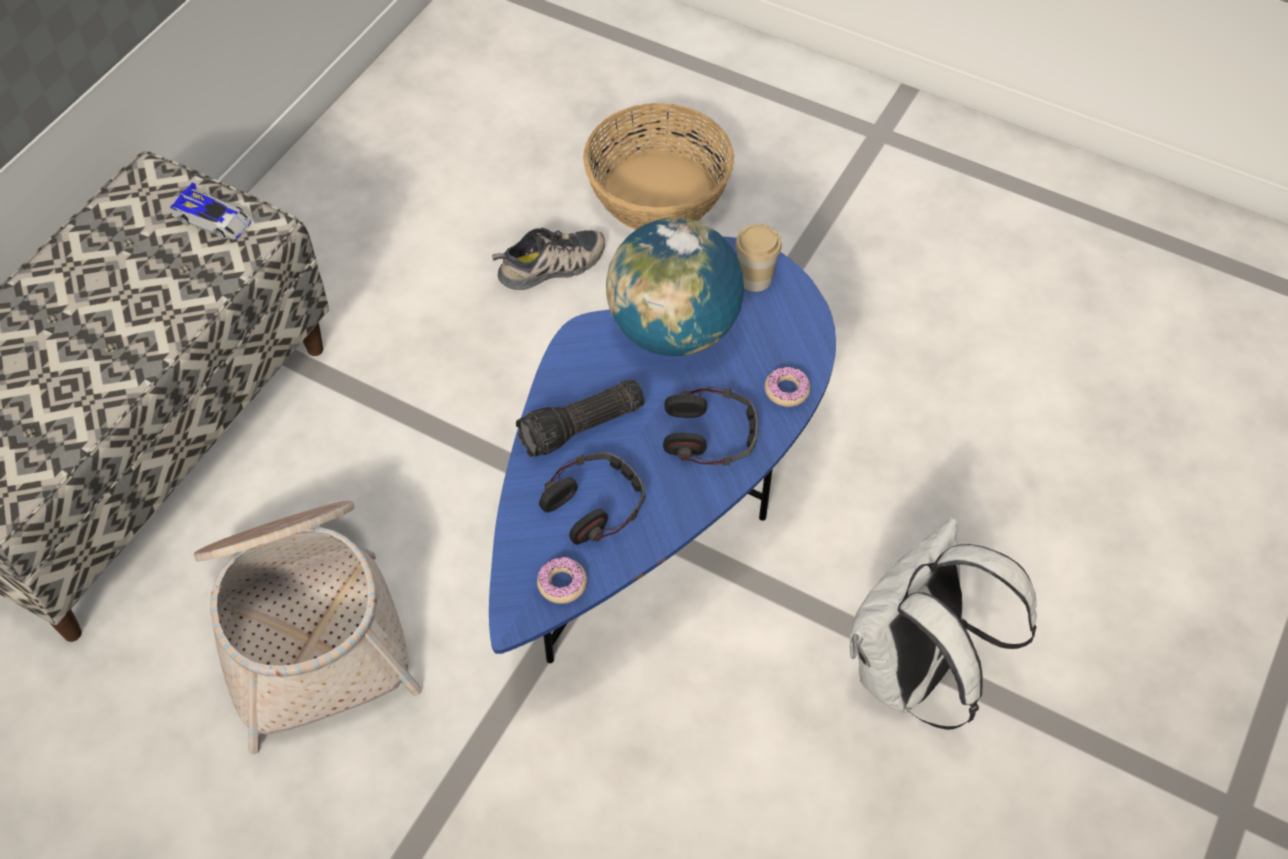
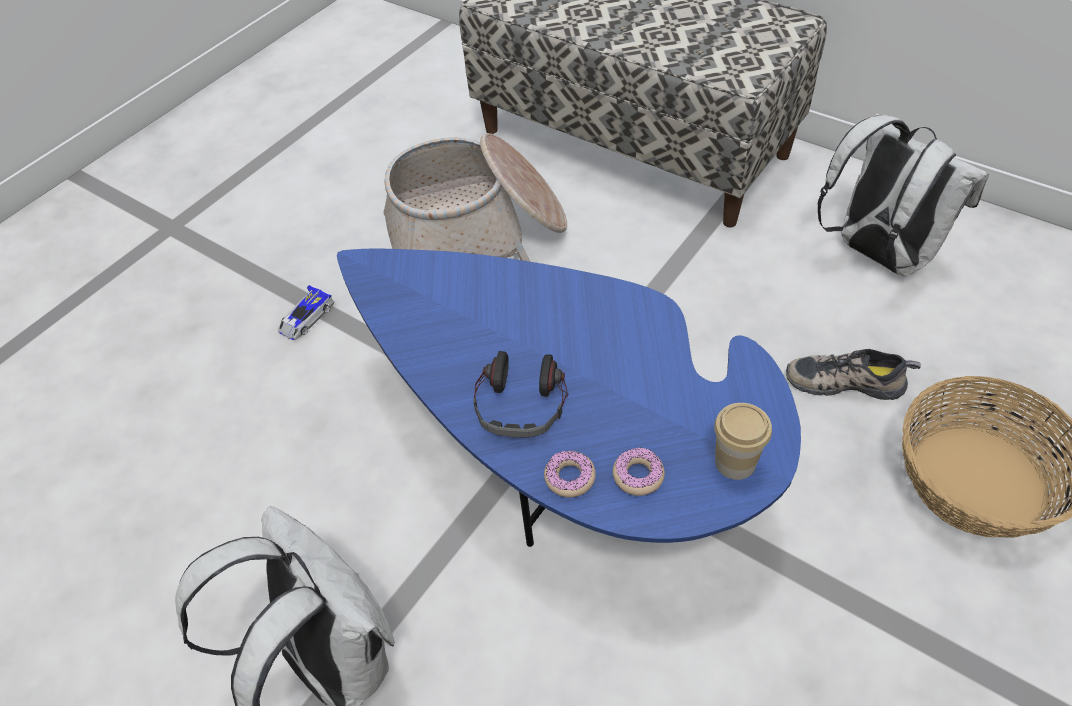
camera: 100 degrees right, 5 degrees down
toy car [170,182,252,240] -> toy car moved to [278,285,334,340]
shoe [492,227,605,290] -> shoe turned 120 degrees clockwise [786,349,921,400]
flashlight [516,379,645,458] -> none
donut [537,557,587,604] -> donut moved to [613,448,665,496]
headphones [539,452,645,545] -> none
globe [606,218,744,356] -> none
none -> white backpack [818,113,989,276]

